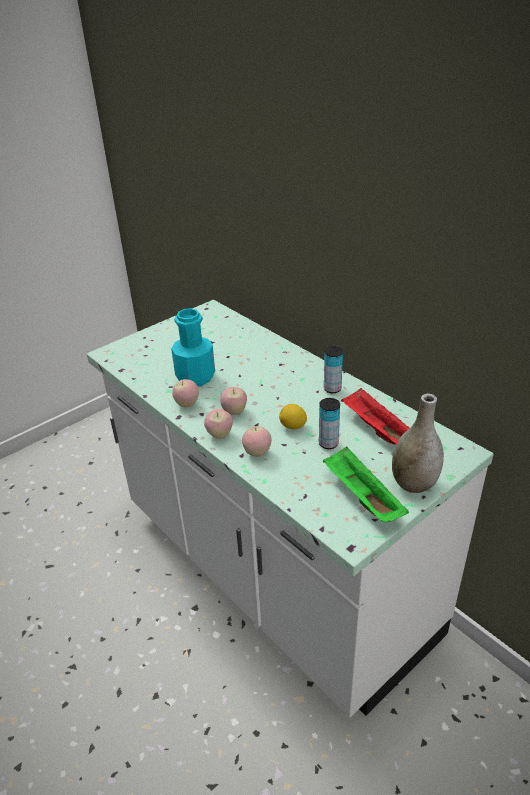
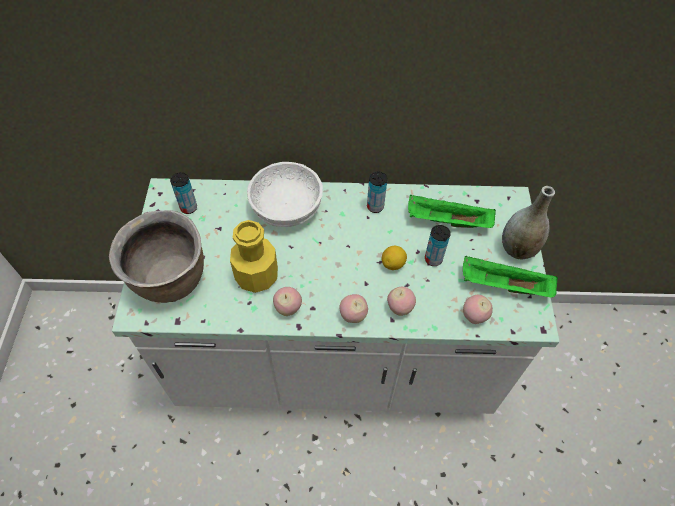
camera: 50 degrees left, 20 degrees up
turquoise bottle [171,308,215,386] -> yellow bottle [230,220,278,293]
apple [220,387,247,415] -> apple moved to [463,295,493,324]
red tray [341,388,409,445] -> green tray [408,195,496,228]
none -> brown cooking pot [109,210,204,303]
none -> can [170,172,197,214]
none -> white bowl [247,162,323,227]

